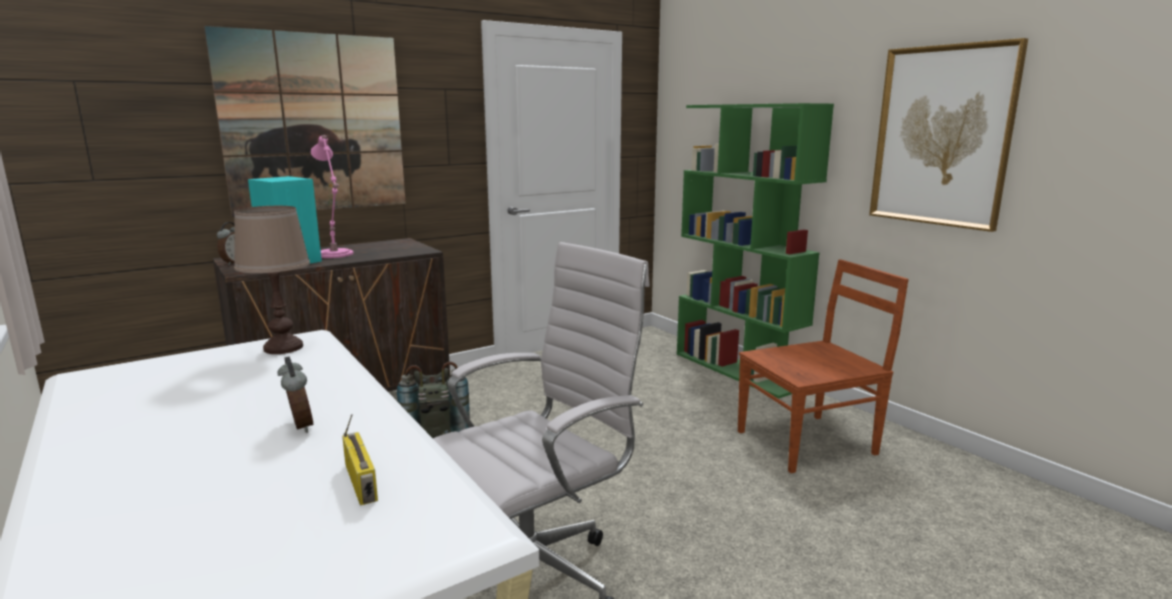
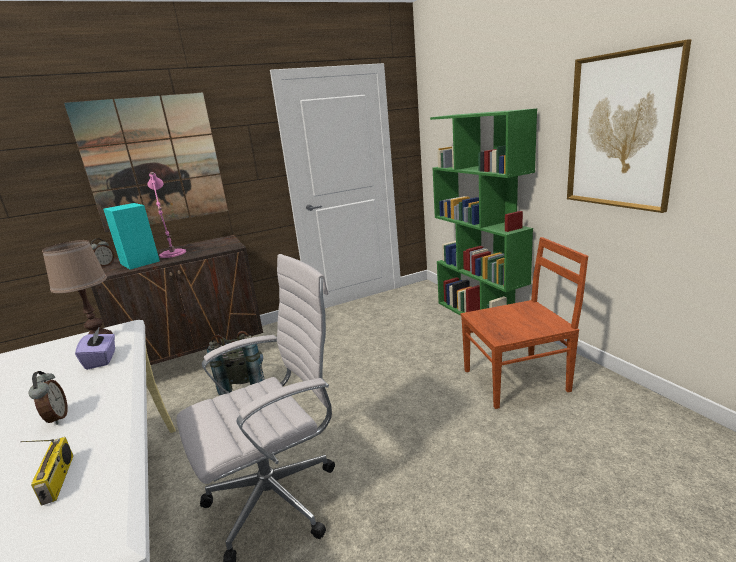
camera: 10 degrees right, 5 degrees up
none -> purple tissue box [75,328,115,370]

